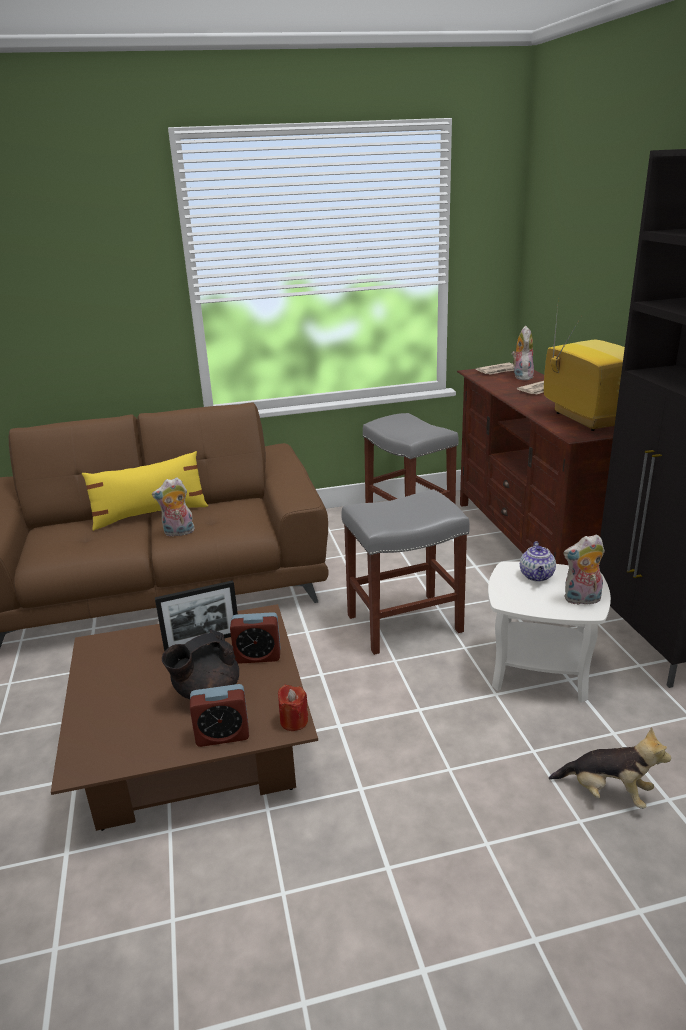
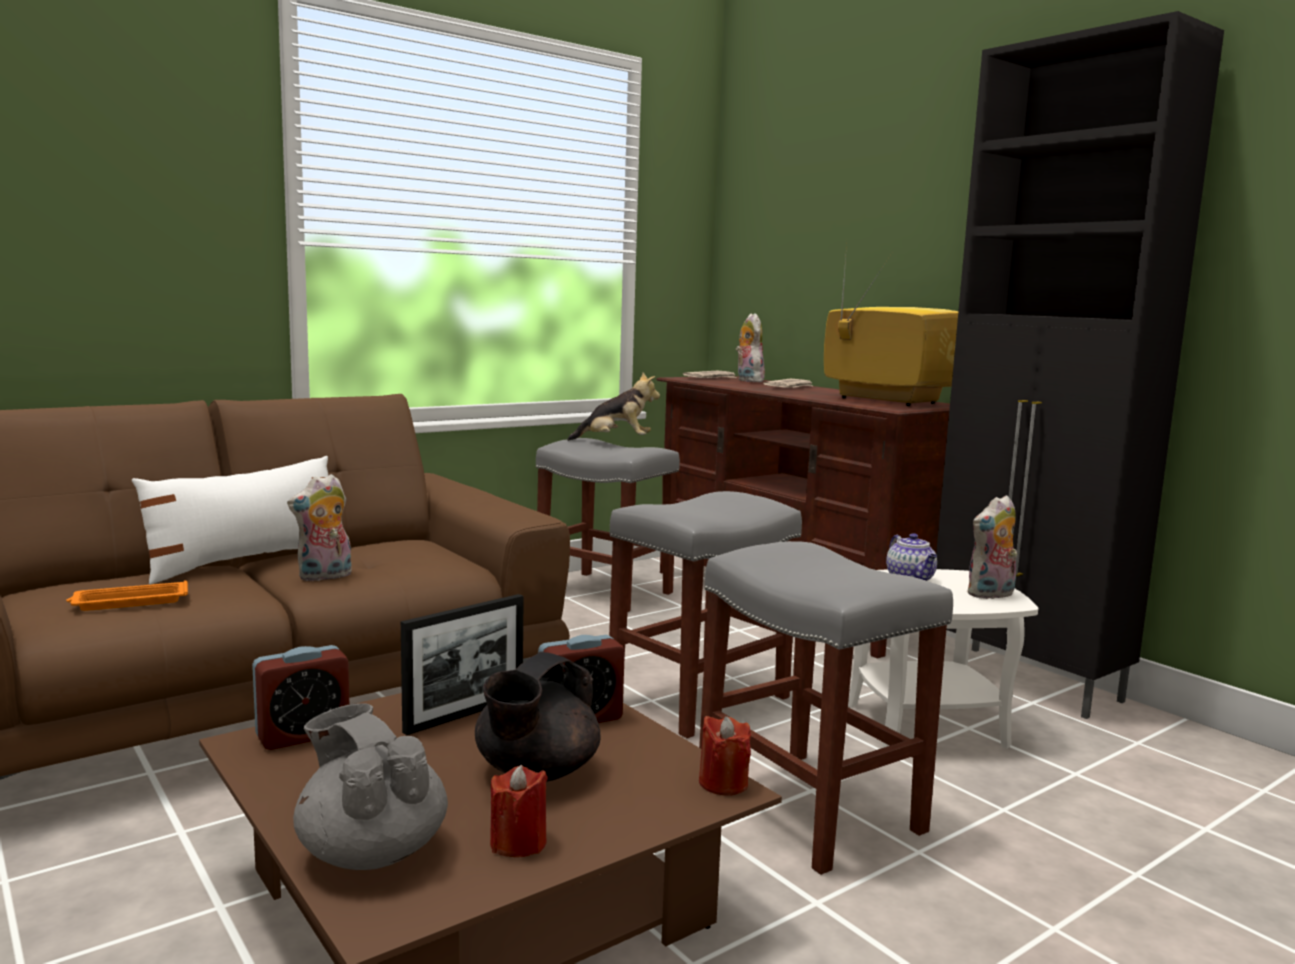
camera: 25 degrees left, 15 degrees down
yellow pillow [82,451,208,531] -> white pillow [132,456,328,585]
alarm clock [190,684,249,747] -> alarm clock moved to [252,645,349,750]
plush toy [549,727,671,809] -> plush toy moved to [567,373,660,441]
none -> orange tray [66,580,188,611]
none -> grey teapot [293,703,448,870]
none -> red candle [490,765,548,858]
none -> grey stool [699,541,953,875]

